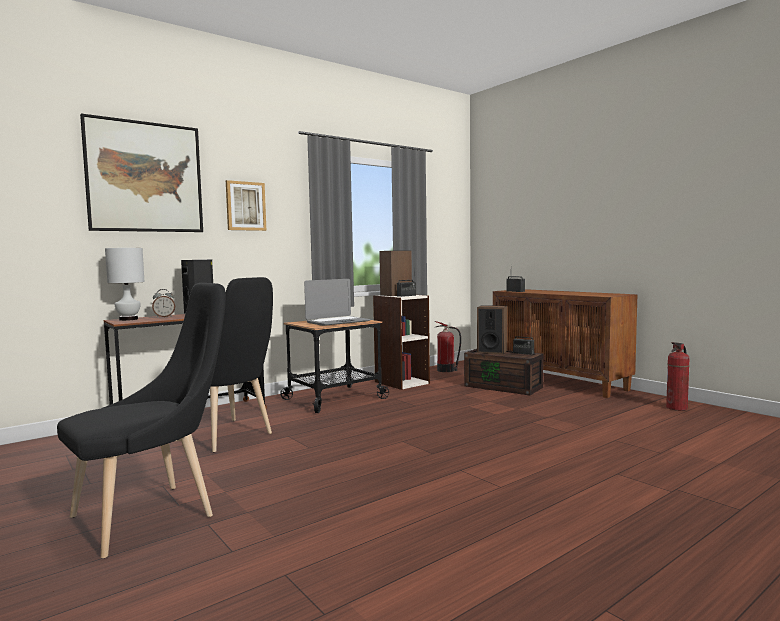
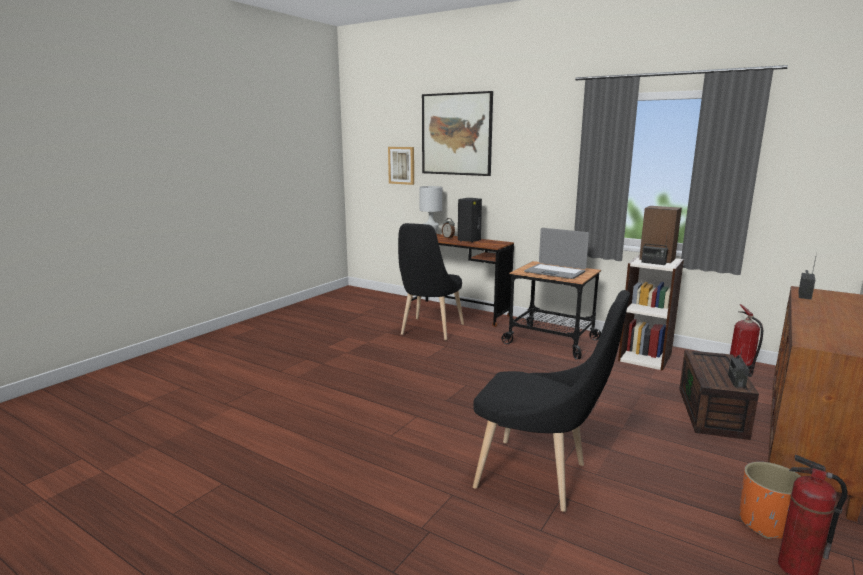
camera: 70 degrees right, 10 degrees up
black chair [57,283,226,558] -> black chair moved to [473,290,630,512]
picture [226,180,266,231] -> picture moved to [388,147,414,185]
speaker [477,305,507,354] -> none
none -> orange planter [739,462,801,539]

